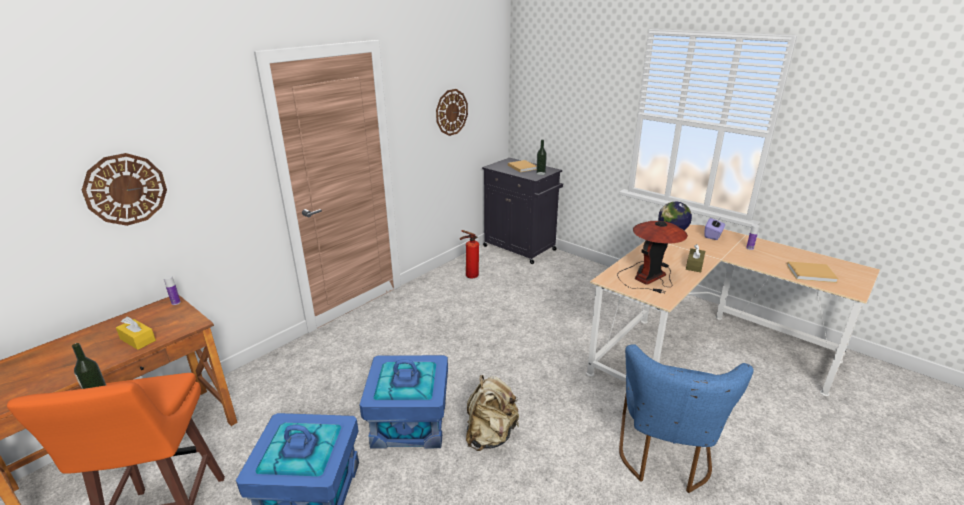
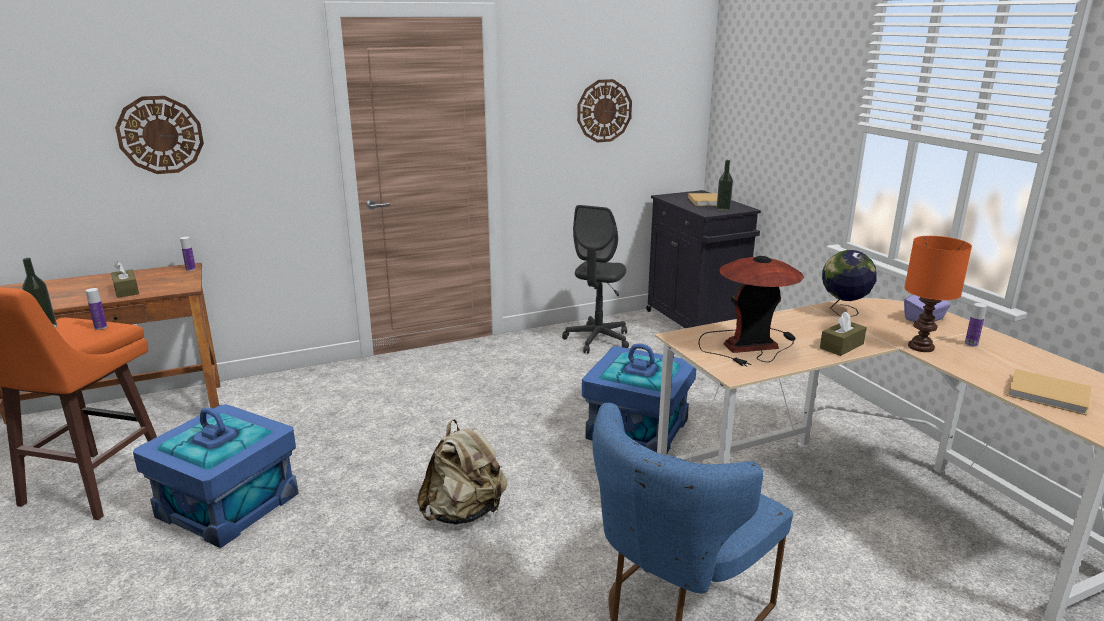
camera: 25 degrees right, 5 degrees down
yellow tissue box [116,317,156,350] -> brown tissue box [111,261,139,298]
blue storage box [360,355,448,449] -> blue storage box moved to [582,344,696,453]
fire extinguisher [460,230,479,279] -> grey office chair [562,205,629,354]
none -> bottle [86,288,107,330]
none -> orange table lamp [905,236,972,352]

